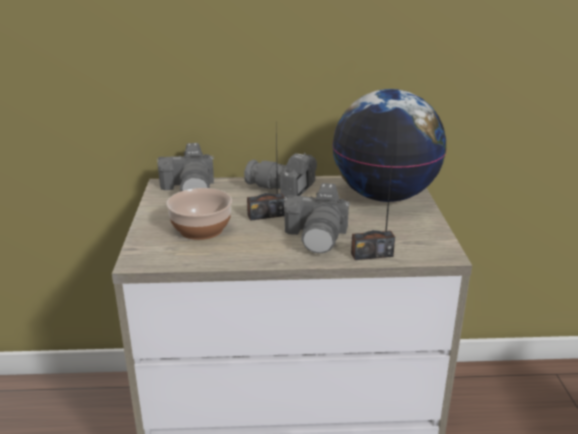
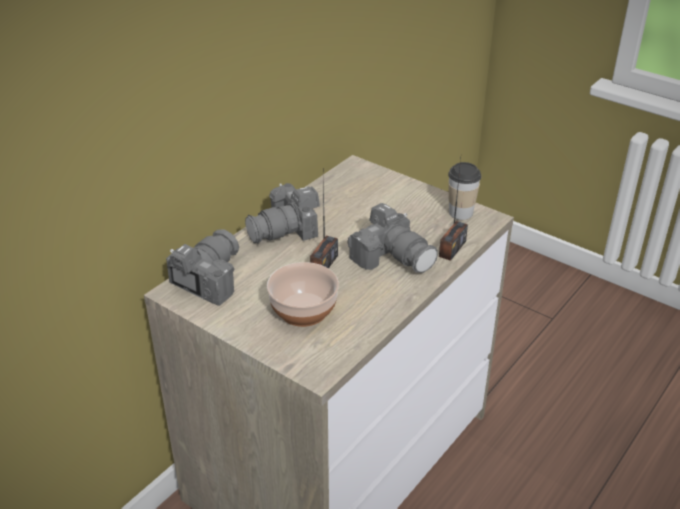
camera: 50 degrees left, 10 degrees up
camera [157,143,214,191] -> camera turned 90 degrees counterclockwise [166,229,239,306]
globe [332,89,447,202] -> none
none -> cup [448,162,482,220]

